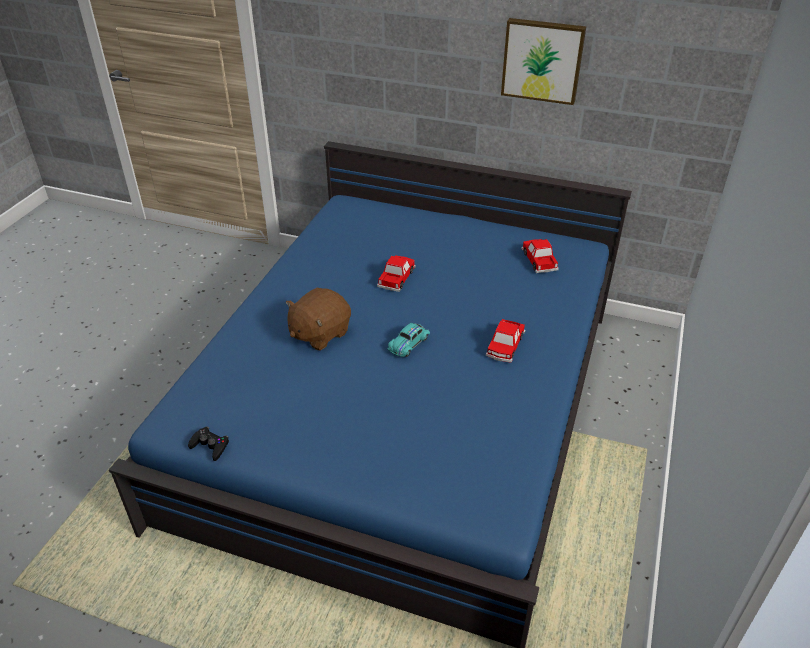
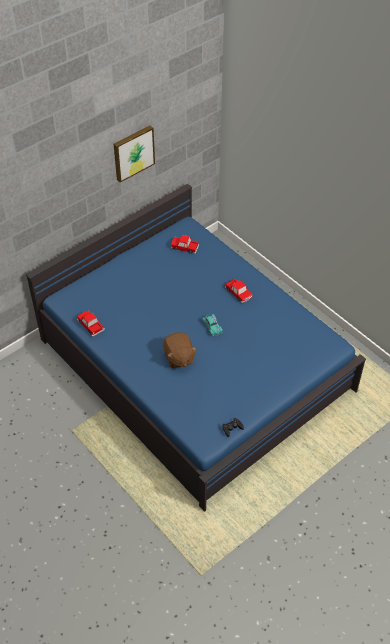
camera: 60 degrees left, 10 degrees up
toy car [377,256,416,292] -> toy car moved to [77,311,105,337]

